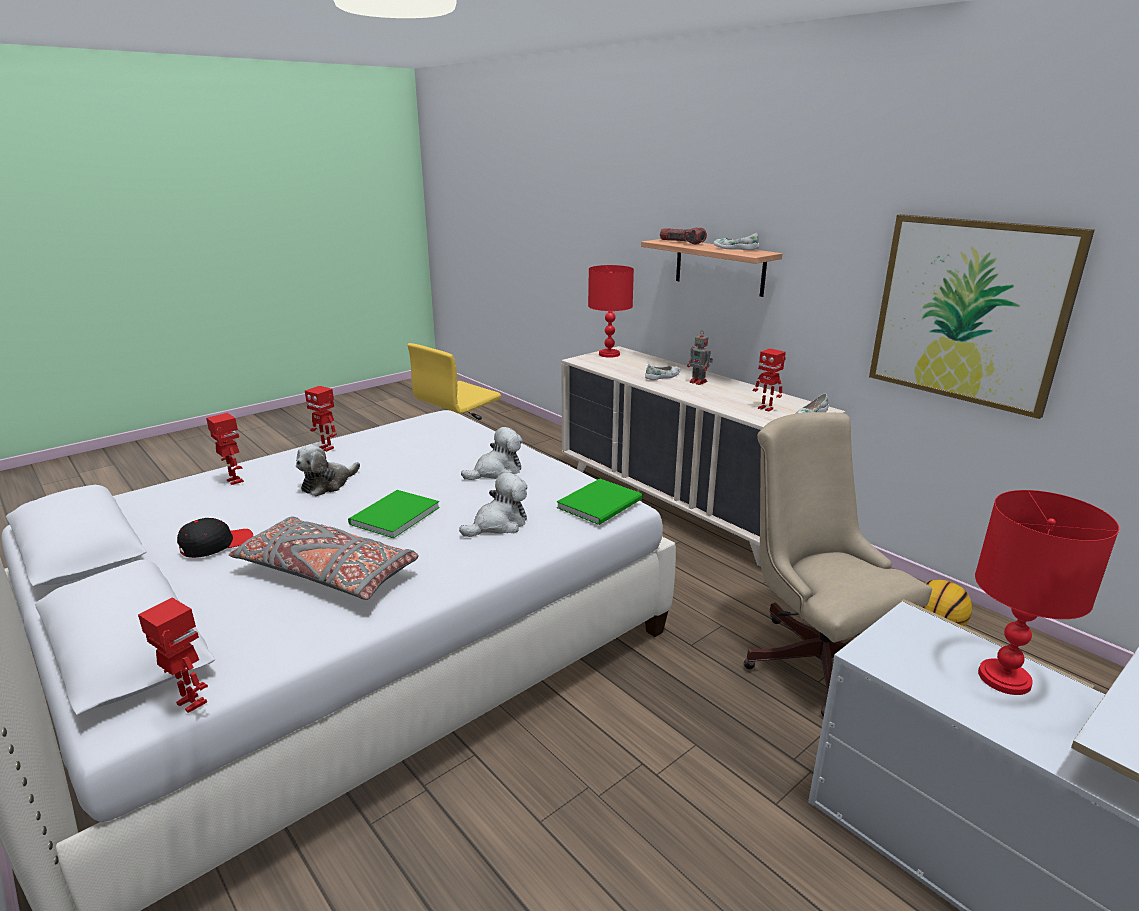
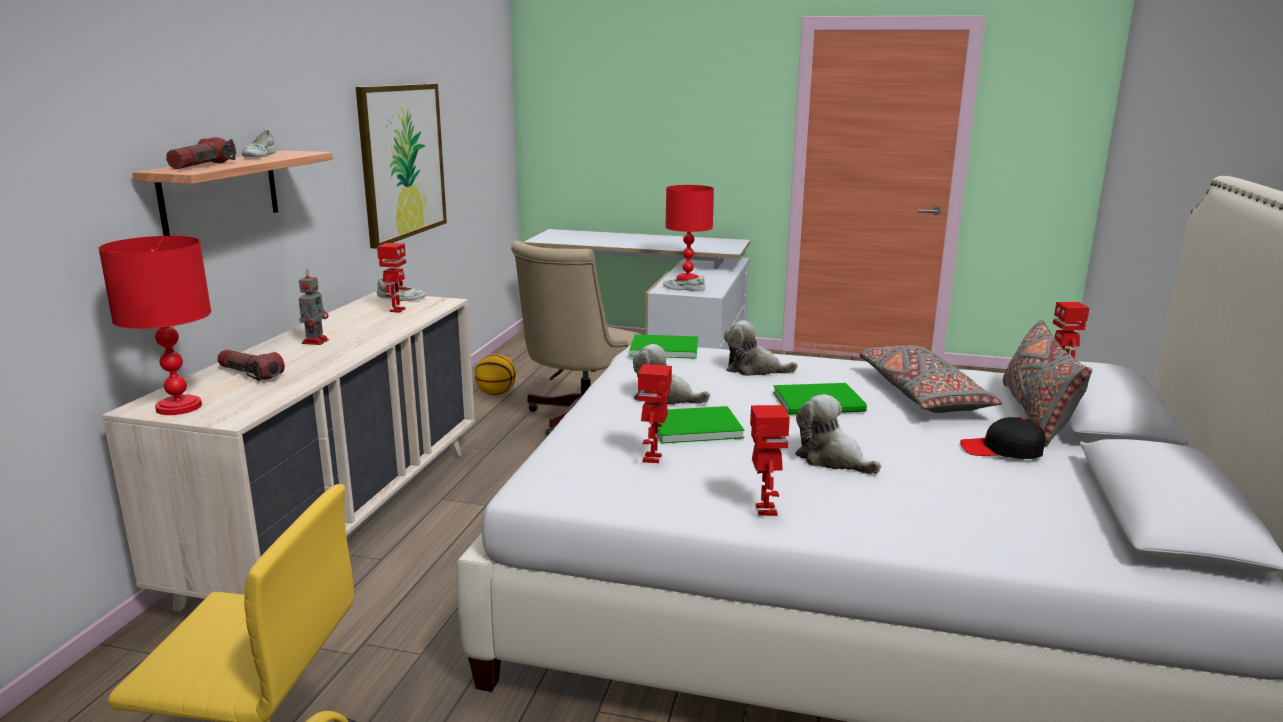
camera: 125 degrees left, 5 degrees down
toy robot [206,413,244,485] -> toy robot moved to [638,364,672,463]
plush toy [296,445,360,496] -> plush toy turned 135 degrees counterclockwise [795,394,881,474]
white shoe [645,364,680,380] -> white shoe moved to [663,275,705,291]
none -> flashlight [217,350,285,381]
none -> green book [653,406,745,444]
none -> grey pillow [1003,320,1092,447]

